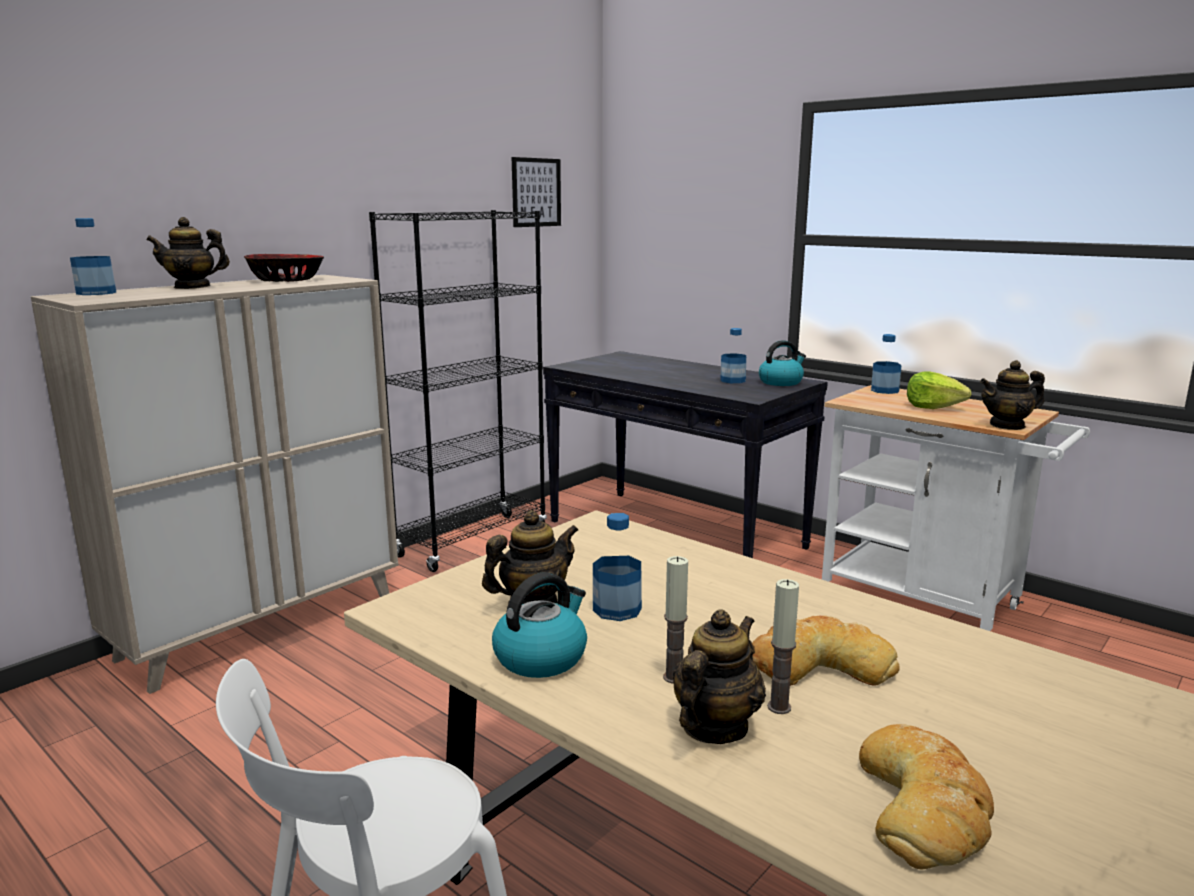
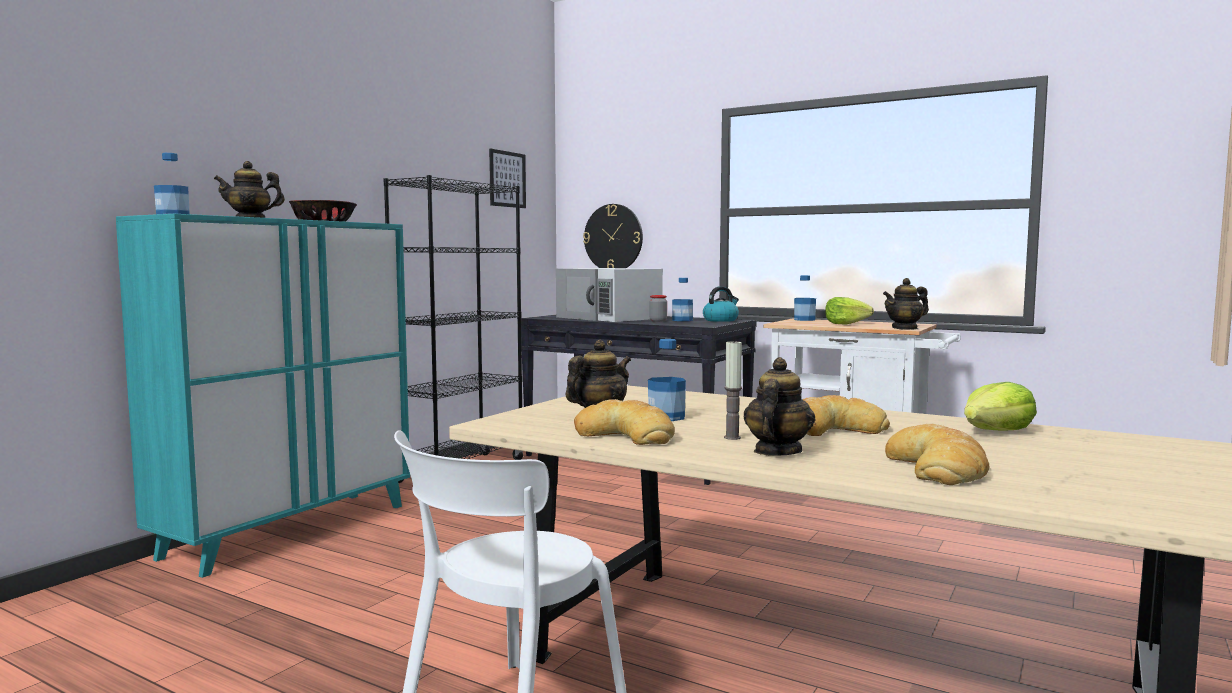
camera: 10 degrees left, 10 degrees down
beige cabinet [31,275,398,694] -> turquoise cabinet [116,214,410,578]
kettle [492,572,587,678] -> bread [574,399,675,445]
candle [767,579,799,714] -> none
none -> white microwave [556,268,663,322]
none -> wall clock [583,204,643,268]
none -> jar [649,295,667,322]
none -> lettuce [964,382,1037,431]

